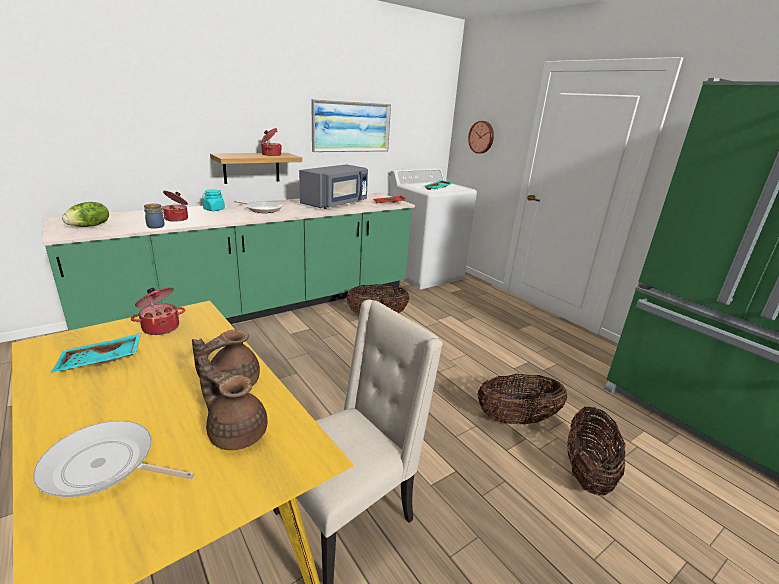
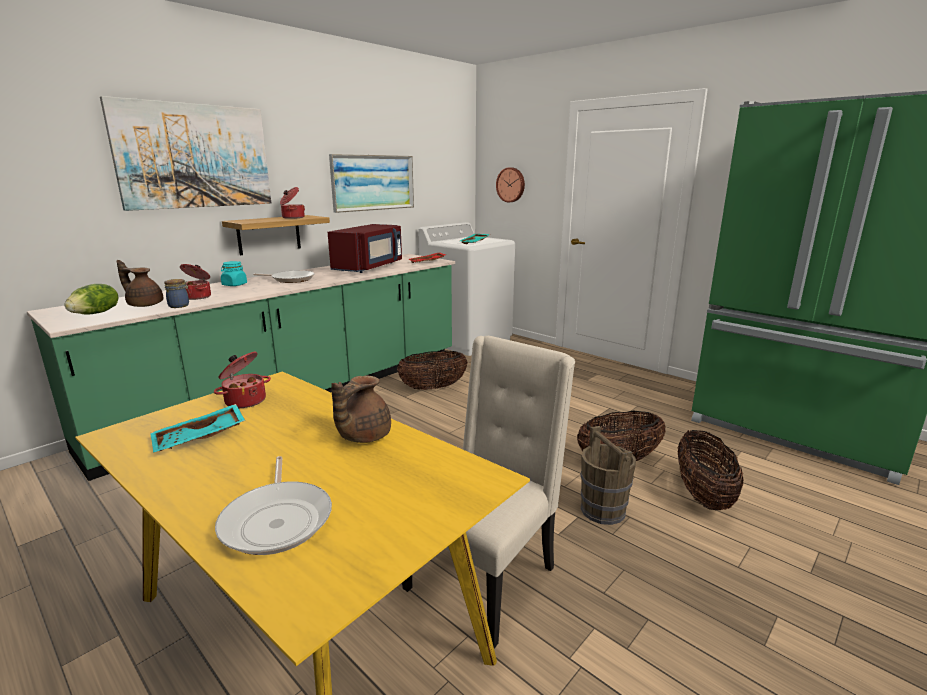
camera: 10 degrees left, 5 degrees down
frying pan [33,421,195,497] -> frying pan turned 105 degrees counterclockwise [215,456,332,555]
brown teapot [198,356,268,450] -> brown teapot moved to [117,260,163,307]
grey microwave [299,164,368,209] -> red microwave [328,224,402,273]
none -> picture [100,96,271,211]
none -> brown bucket [581,426,636,525]

